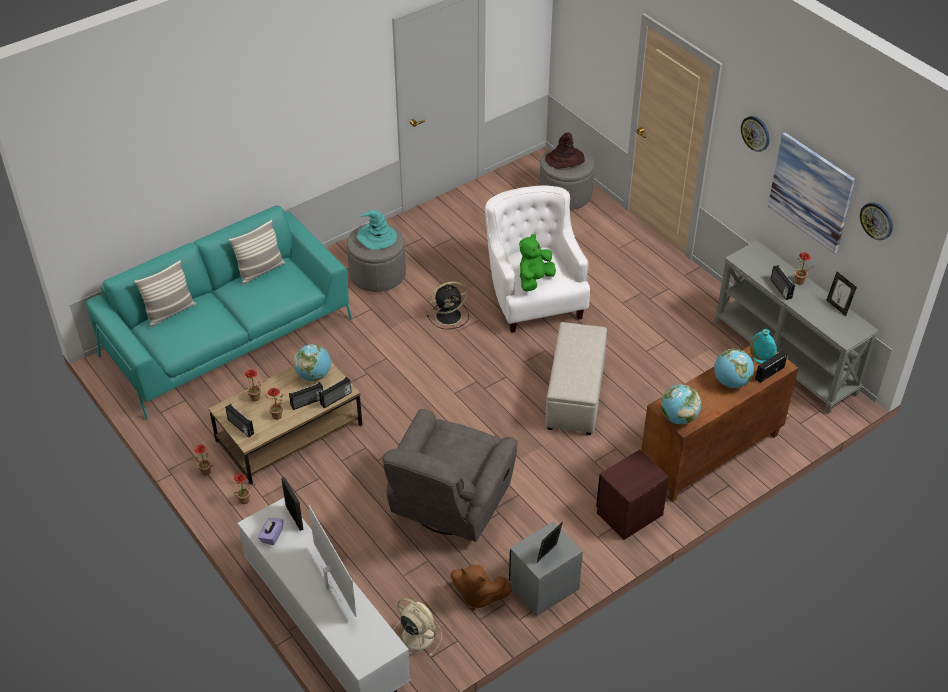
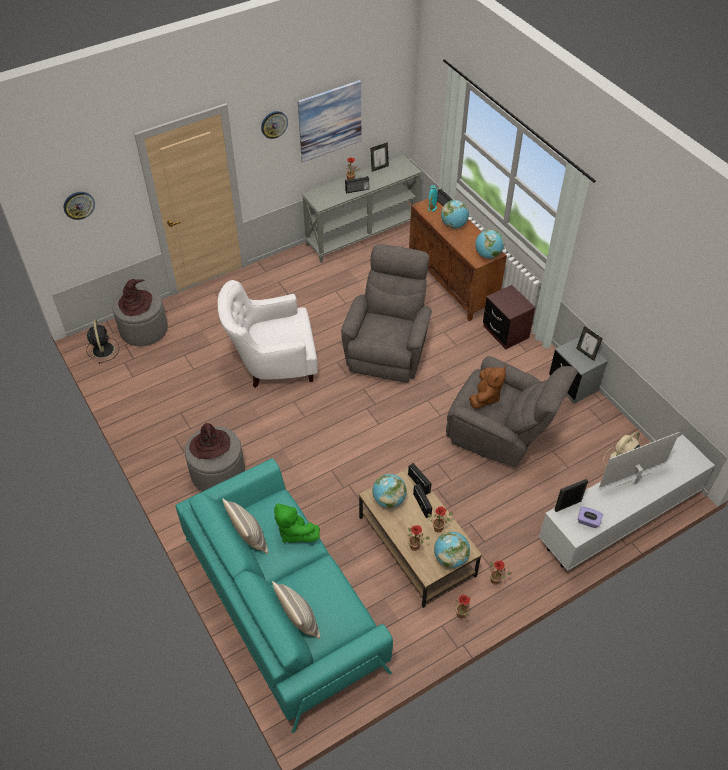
camera: 85 degrees left, 5 degrees up
radio [225,404,254,437] -> globe [434,532,470,568]
turquoise hat [357,210,397,249] -> brown hat [189,423,230,459]
black fan [427,282,469,329] -> black fan moved to [86,319,119,364]
brown plush toy [450,565,512,611] -> brown plush toy moved to [469,366,506,408]
green plush toy [519,234,556,291] -> green plush toy moved to [274,503,320,543]
beige ottoman [545,322,607,435] -> grey armchair [341,244,432,383]
wall clock [860,203,893,240] -> wall clock moved to [63,192,95,220]

